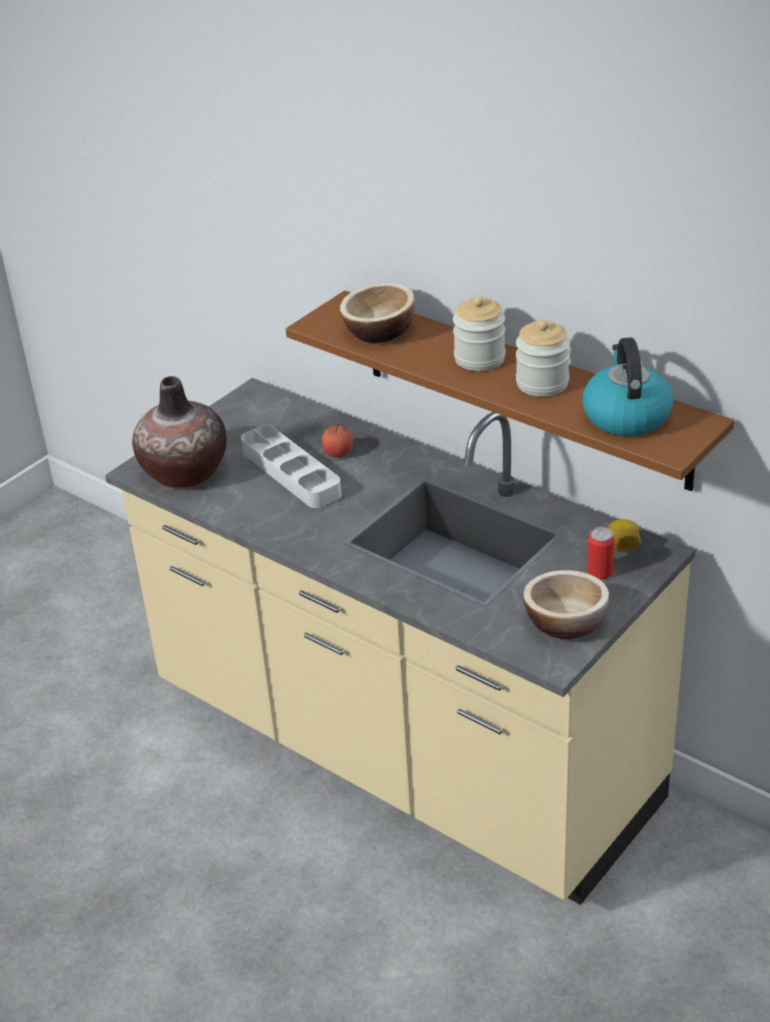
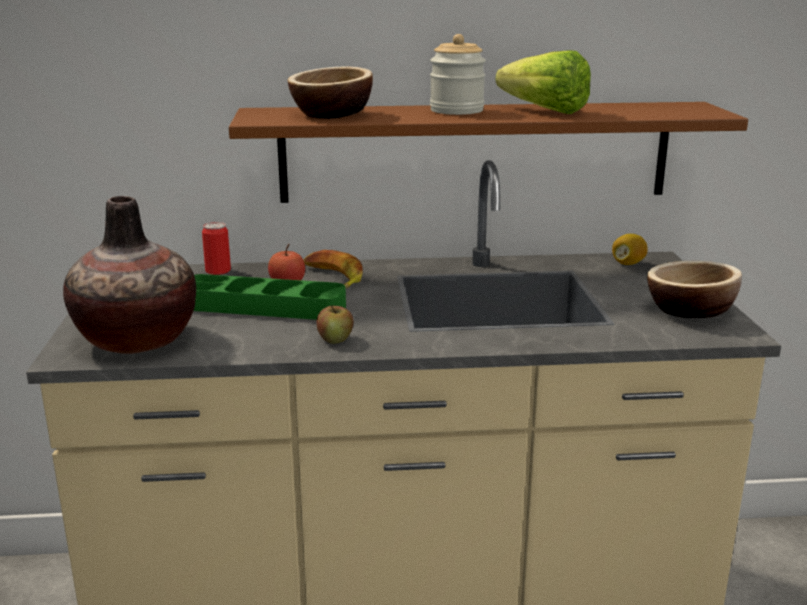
camera: 45 degrees left, 15 degrees down
grey tray [241,425,341,508] -> green tray [194,274,346,320]
jar [516,320,570,396] -> lettuce [496,50,591,114]
kettle [583,338,673,436] -> none
can [587,527,615,579] -> can moved to [202,222,231,275]
none -> banana [303,250,362,288]
none -> apple [316,306,353,344]

